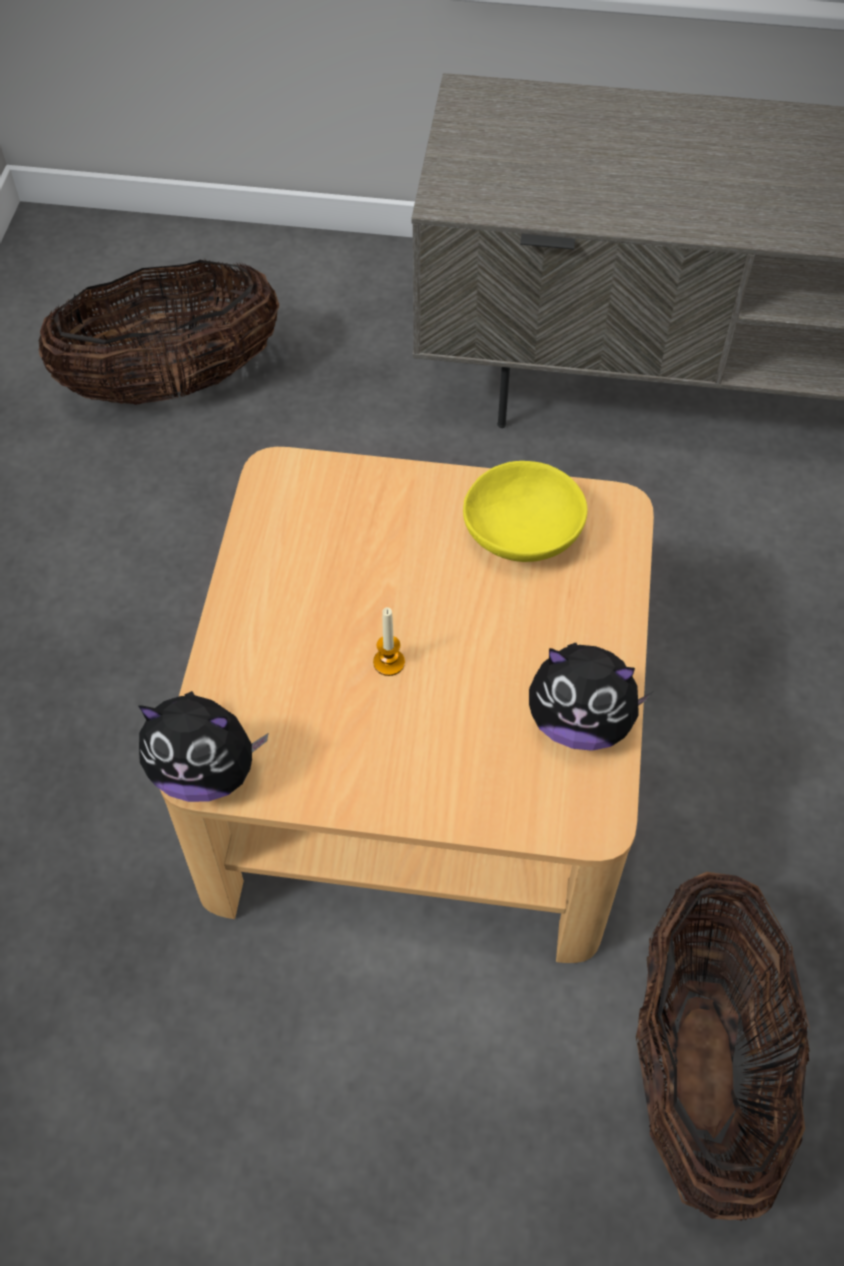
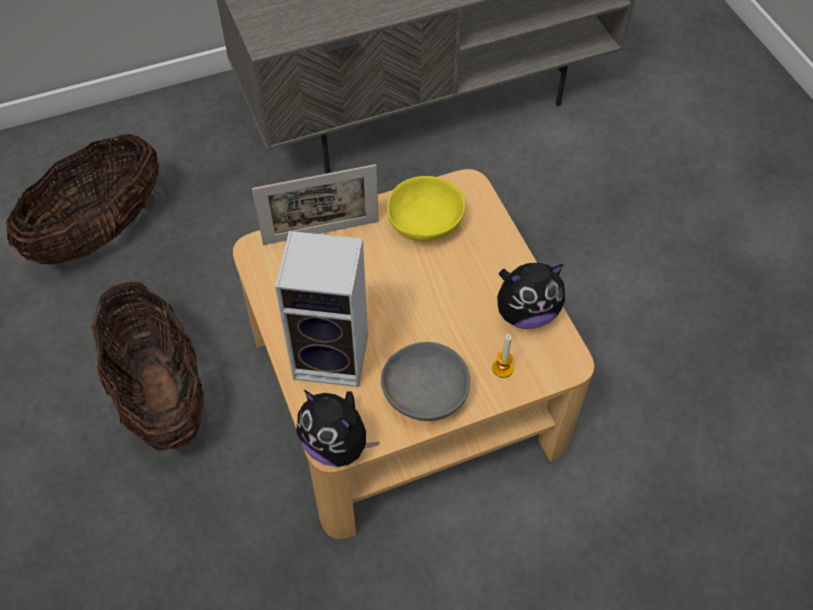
camera: 30 degrees left, 0 degrees up
plush toy [139,691,268,802] -> plush toy turned 60 degrees clockwise [296,390,380,467]
candle [373,607,405,676] -> candle moved to [492,334,514,378]
basket [636,872,810,1221] -> basket moved to [91,282,204,452]
none -> picture frame [252,164,378,245]
none -> speaker [275,231,368,387]
none -> grey bowl [381,342,470,421]

